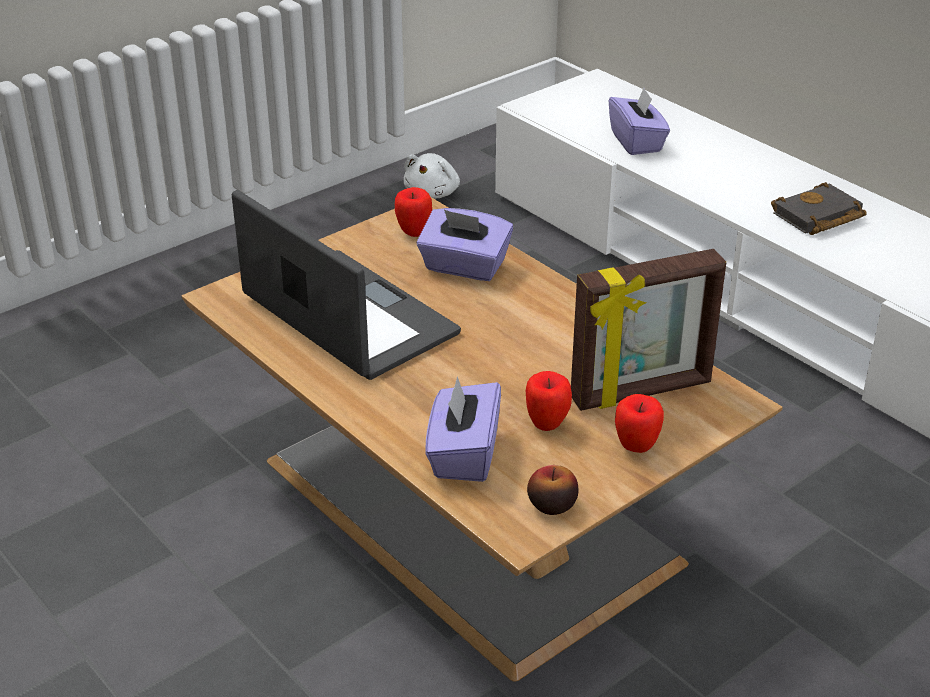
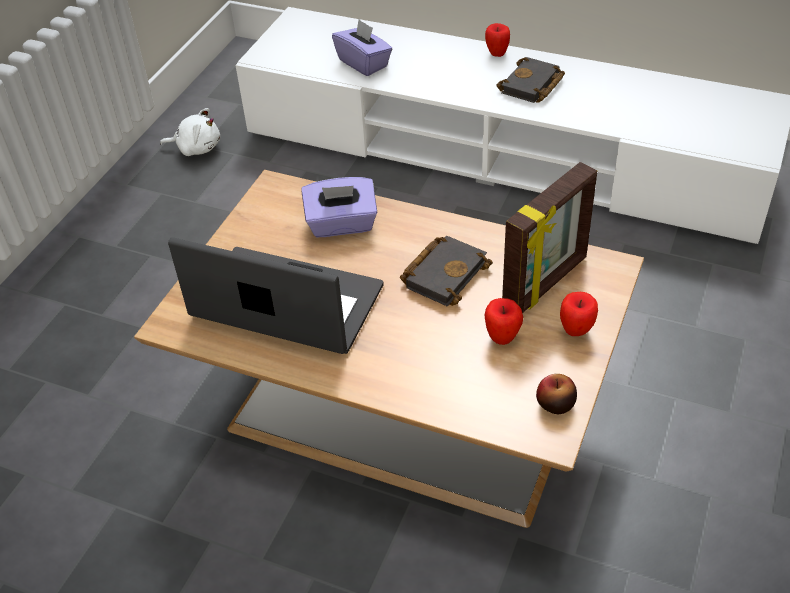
camera: 25 degrees left, 10 degrees up
apple [395,187,432,237] -> apple moved to [485,23,510,57]
white plush toy [404,153,460,199] -> white plush toy turned 75 degrees counterclockwise [160,108,220,156]
purple tissue box [426,376,501,482] -> none
none -> black book [400,236,493,307]

